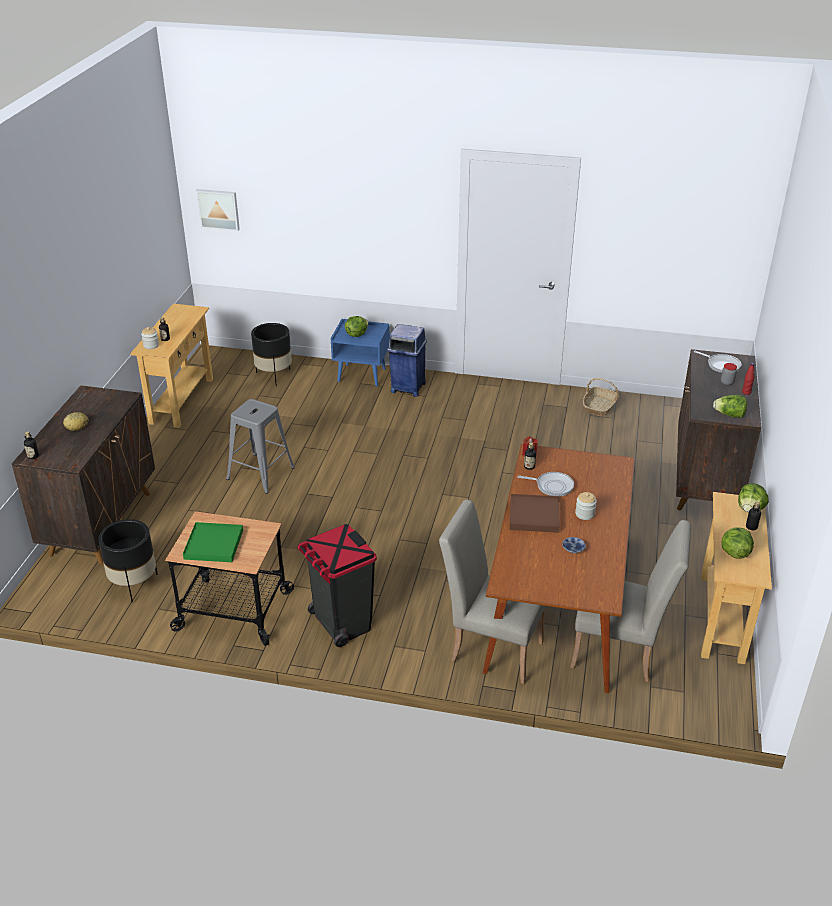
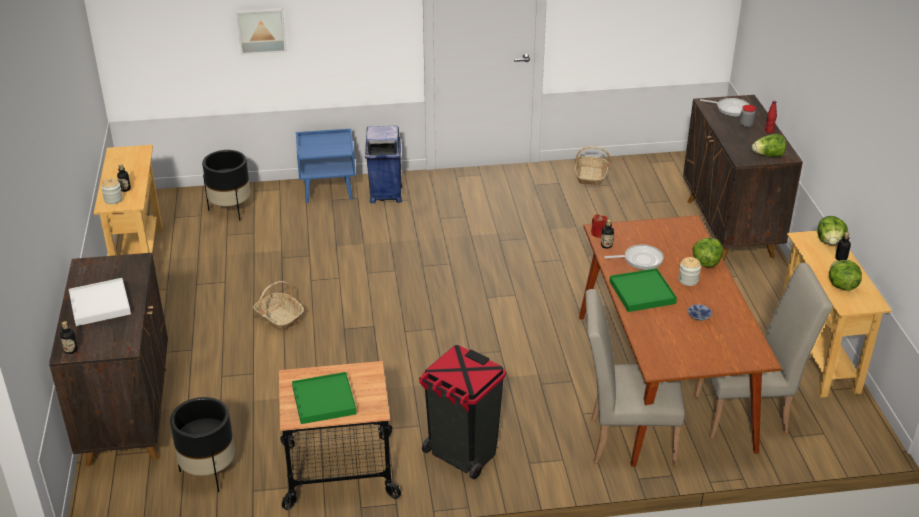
camera: 20 degrees left, 0 degrees up
bread [63,412,89,431] -> white tray [69,278,131,326]
picture [196,189,240,231] -> picture moved to [236,8,287,55]
grey stool [226,399,295,494] -> basket [253,281,304,331]
lettuce [345,316,368,337] -> lettuce moved to [692,238,723,267]
brown tray [510,494,560,533] -> green tray [610,268,677,312]

